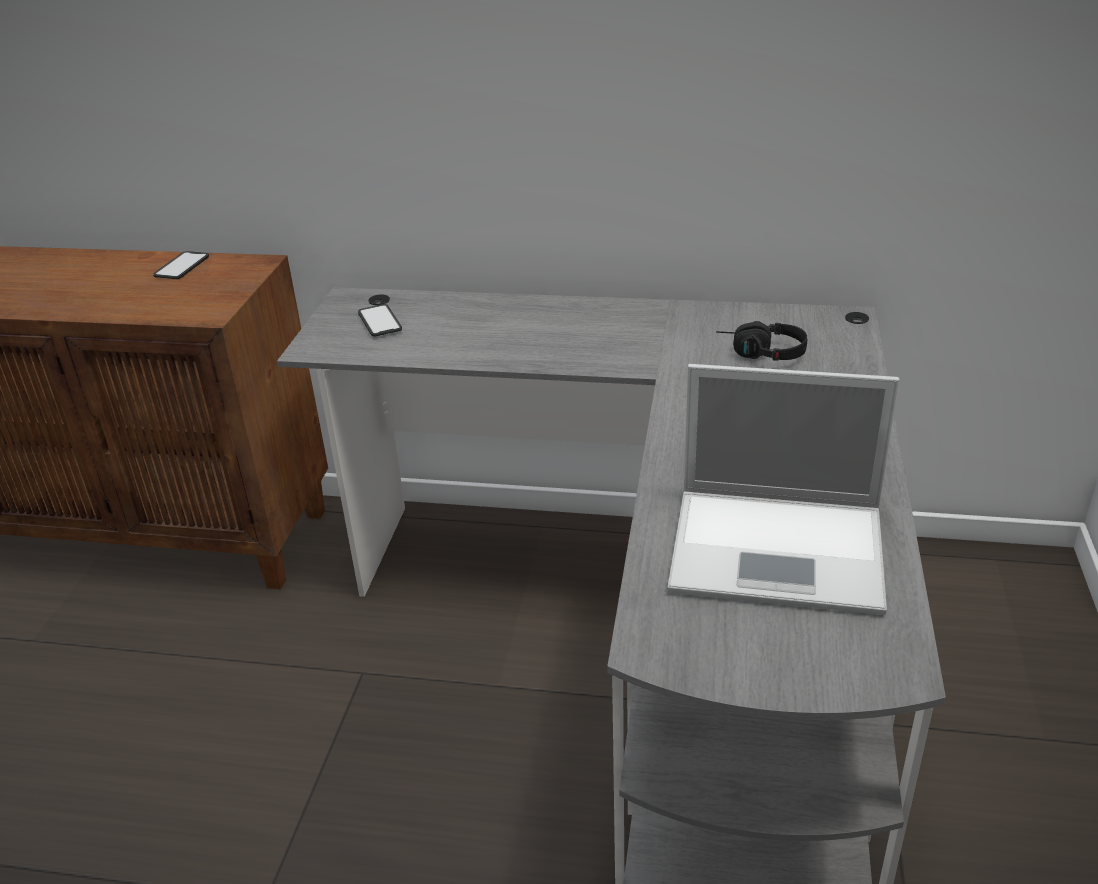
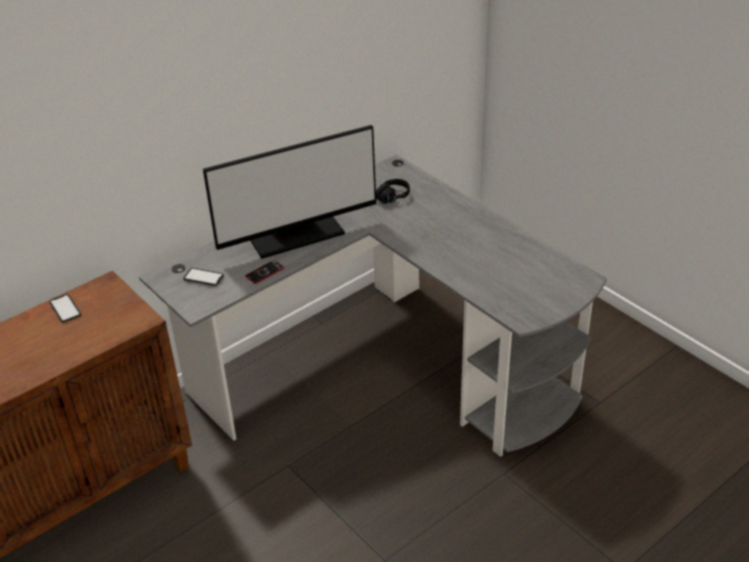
camera: 50 degrees left, 5 degrees up
laptop [667,364,900,615] -> none
none -> monitor [203,125,377,259]
none -> phone [245,260,284,284]

